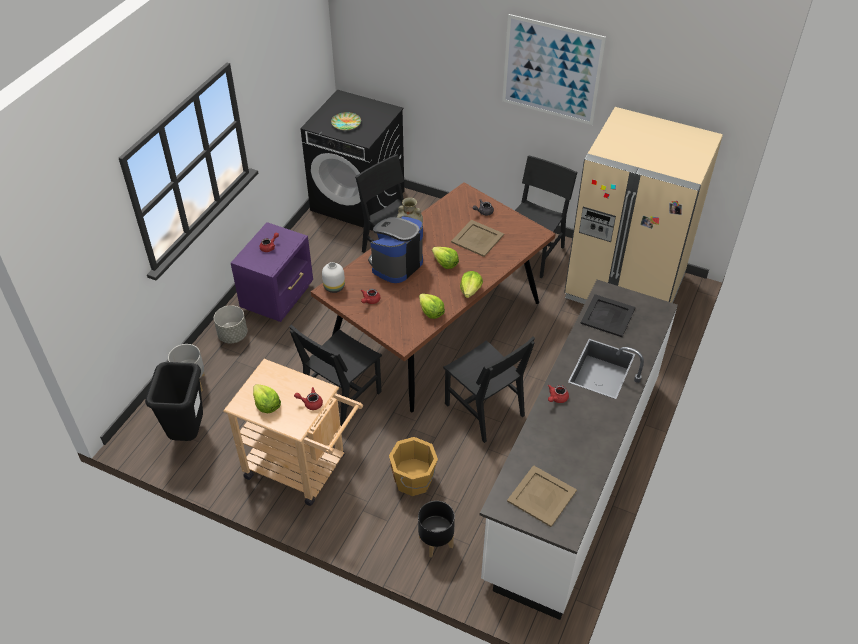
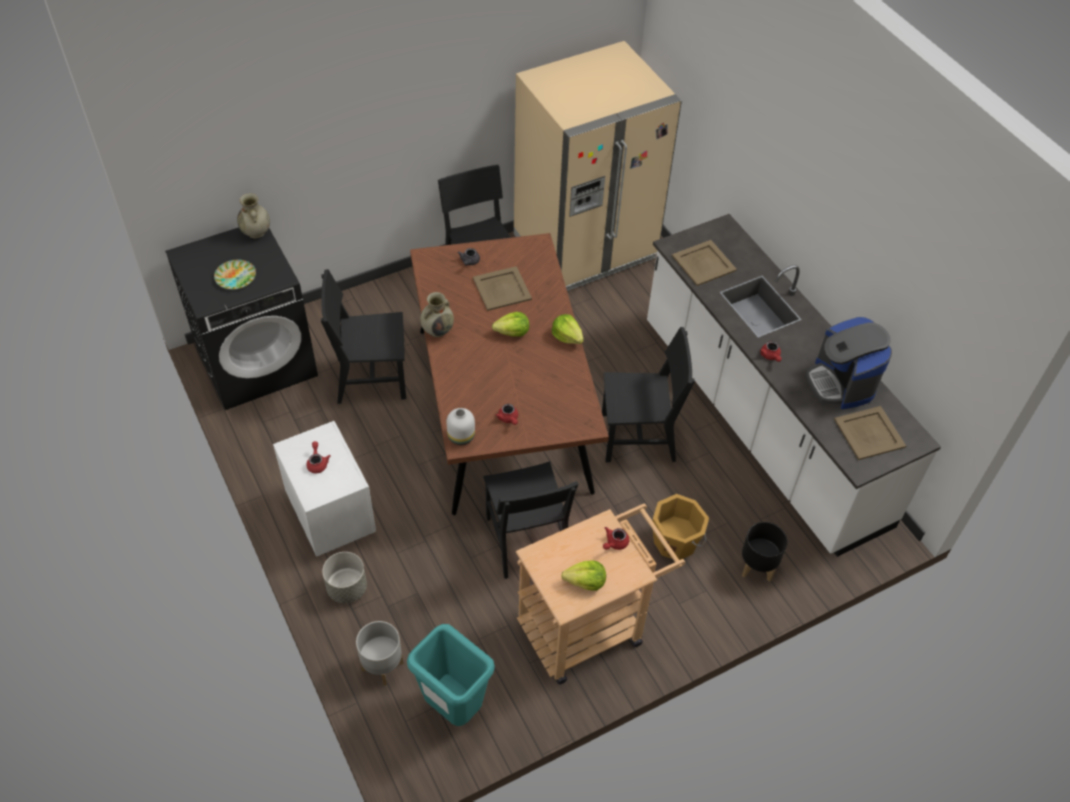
camera: 55 degrees left, 5 degrees up
black trash can [145,362,203,441] -> turquoise trash can [407,624,495,726]
purple nightstand [231,222,313,322] -> white nightstand [273,421,376,557]
coffee machine [368,216,423,283] -> coffee machine moved to [806,317,892,409]
lettuce [419,293,445,319] -> none
picture [502,14,606,125] -> none
black tray [580,294,635,337] -> beige tray [672,240,737,286]
none -> beige vase [237,193,270,238]

